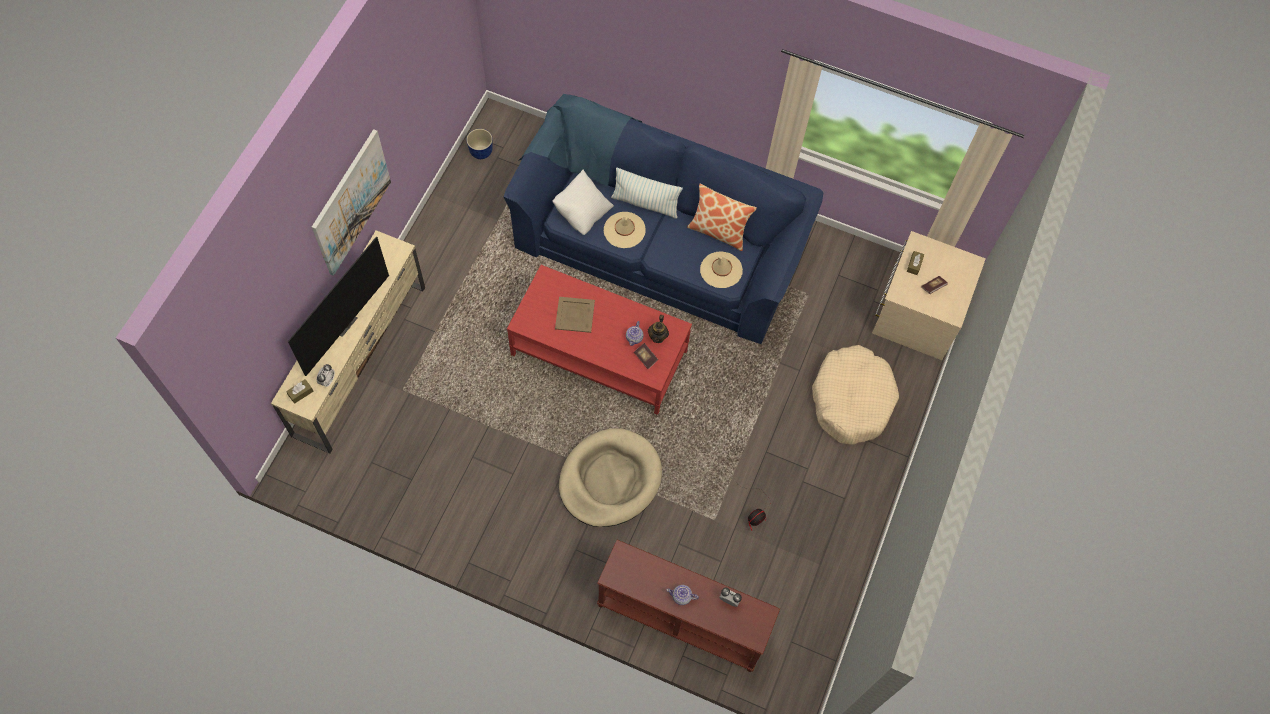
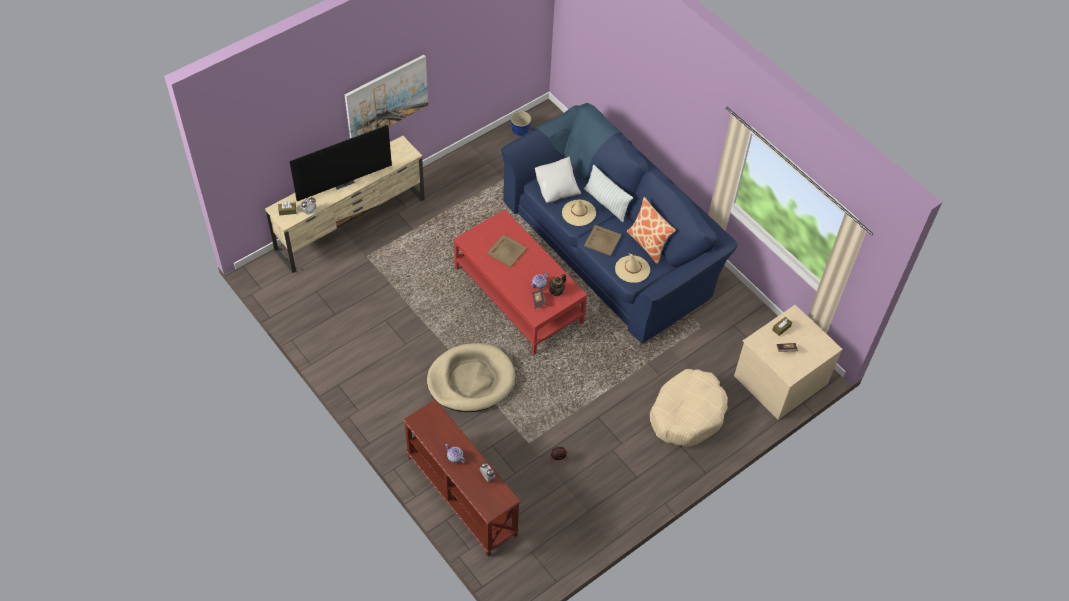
camera: 30 degrees right, 10 degrees down
none -> beige tray [584,225,622,256]

